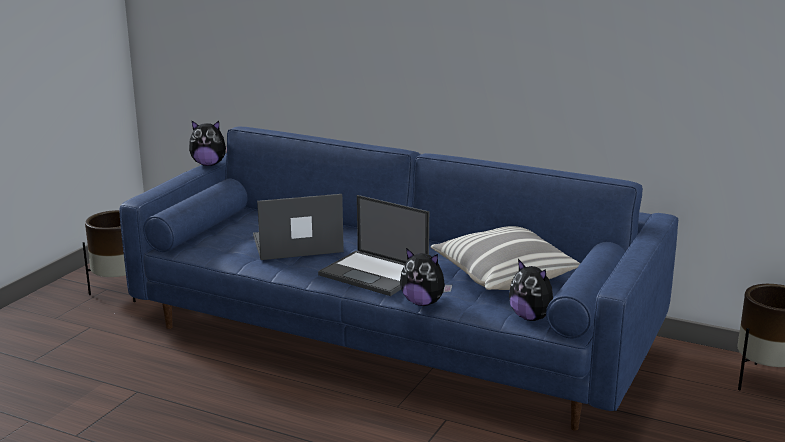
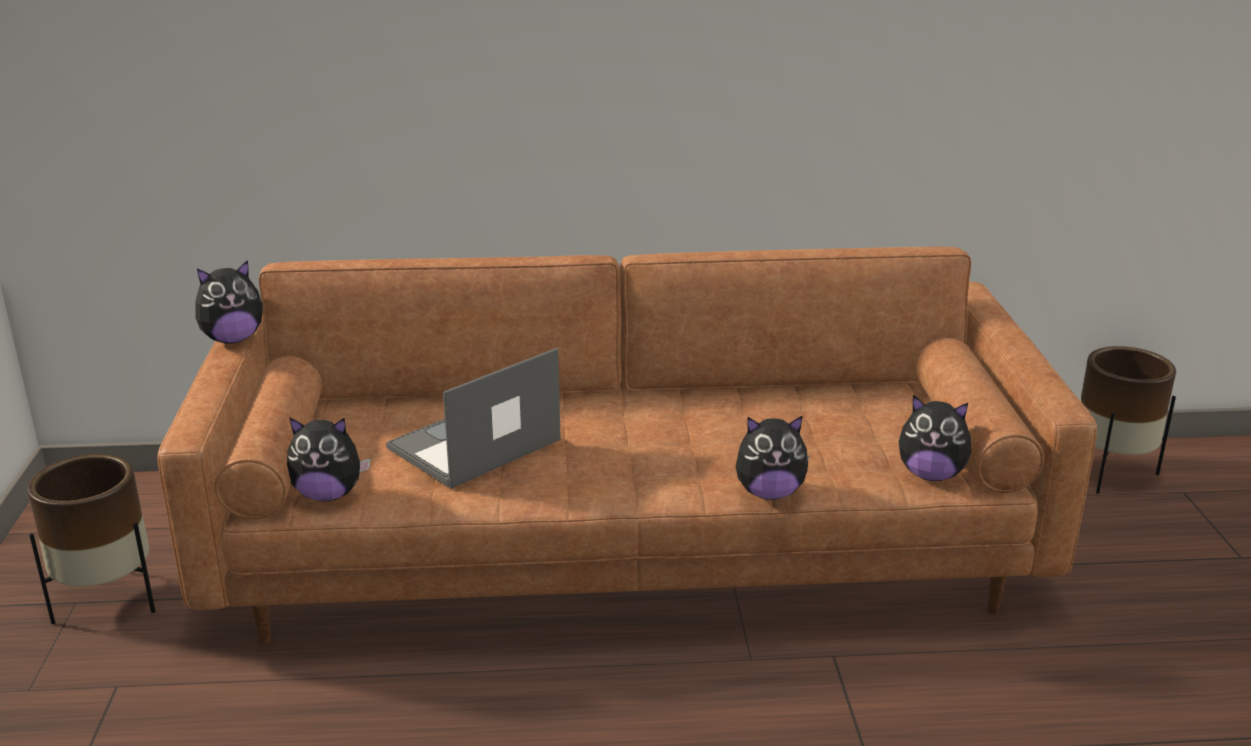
camera: 30 degrees left, 5 degrees up
blue sofa [120,127,678,431] -> brown sofa [157,246,1097,644]
laptop [318,195,429,296] -> none
pillow [431,226,580,290] -> none
none -> plush toy [287,417,371,502]

